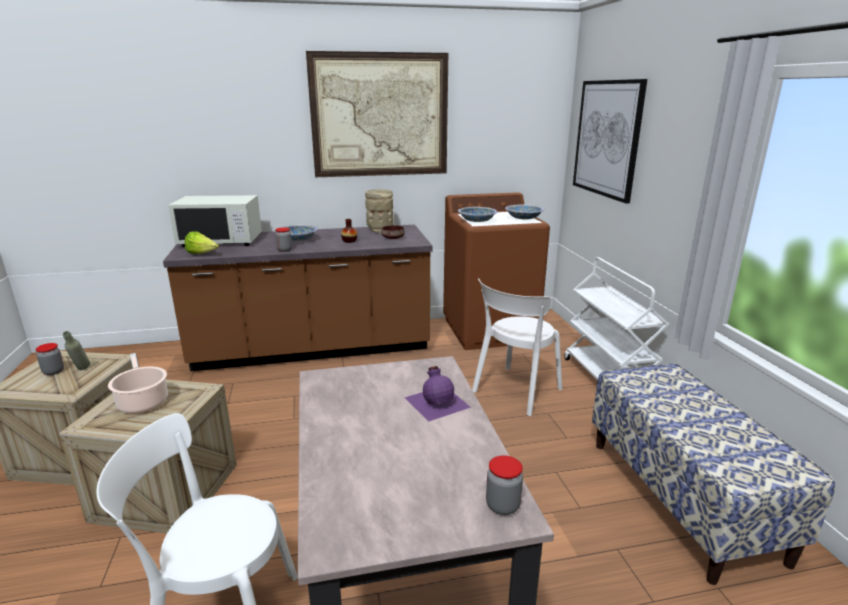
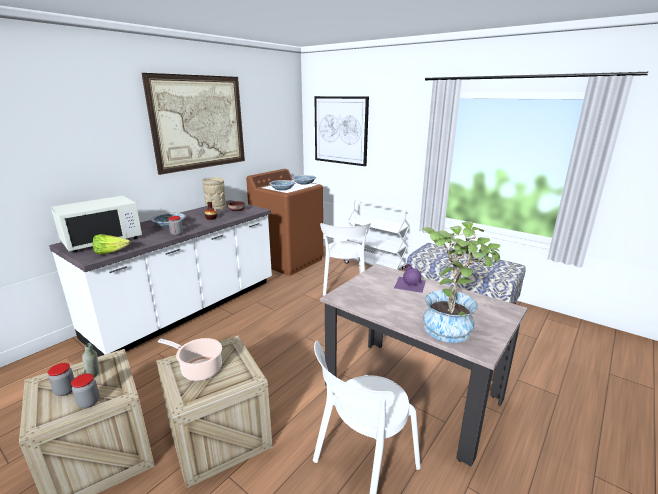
camera: 40 degrees left, 0 degrees up
brown counter [163,225,432,371] -> white counter [49,200,272,357]
jar [486,455,523,515] -> jar moved to [71,373,100,408]
none -> potted plant [422,221,500,343]

